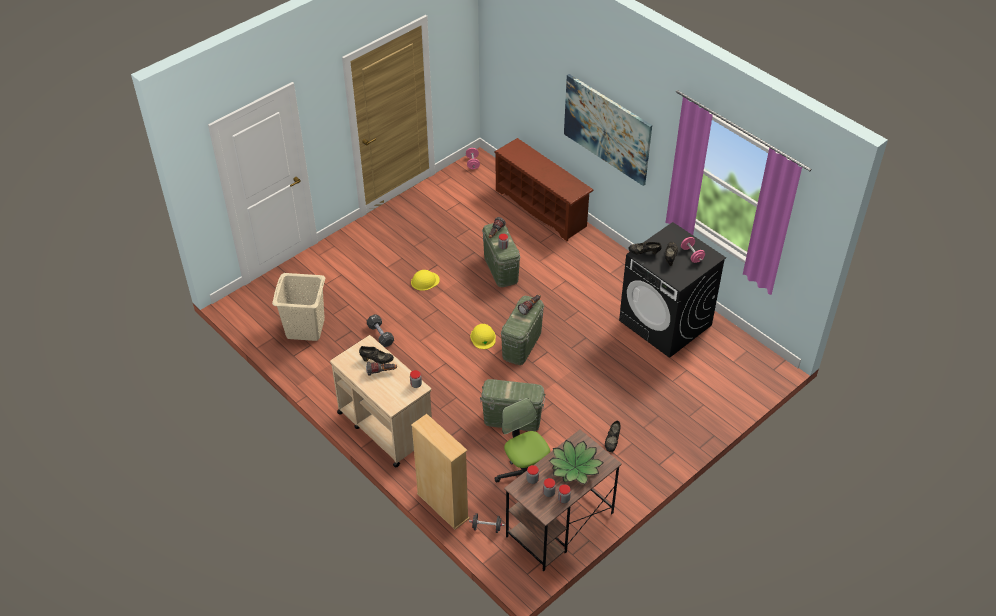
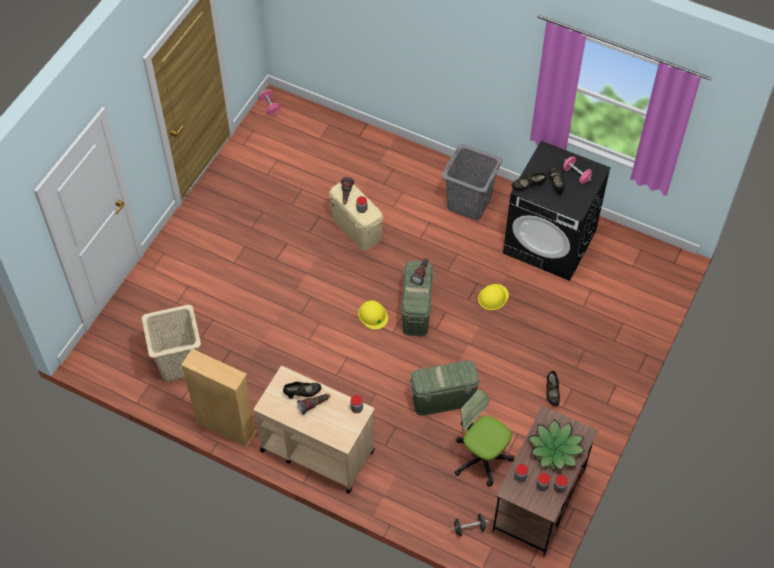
camera: 20 degrees left, 10 degrees up
black dumbbell [367,314,394,347] -> none
yellow hard hat [411,270,440,291] -> yellow hard hat moved to [478,284,509,310]
beige bookcase [411,414,470,530] -> beige bookcase moved to [181,349,257,447]
green storage box [482,223,520,287] -> beige storage box [329,182,383,250]
brown shoe rack [494,138,594,241] -> none
picture [564,74,652,186] -> none
none -> grey laundry basket [442,144,503,220]

